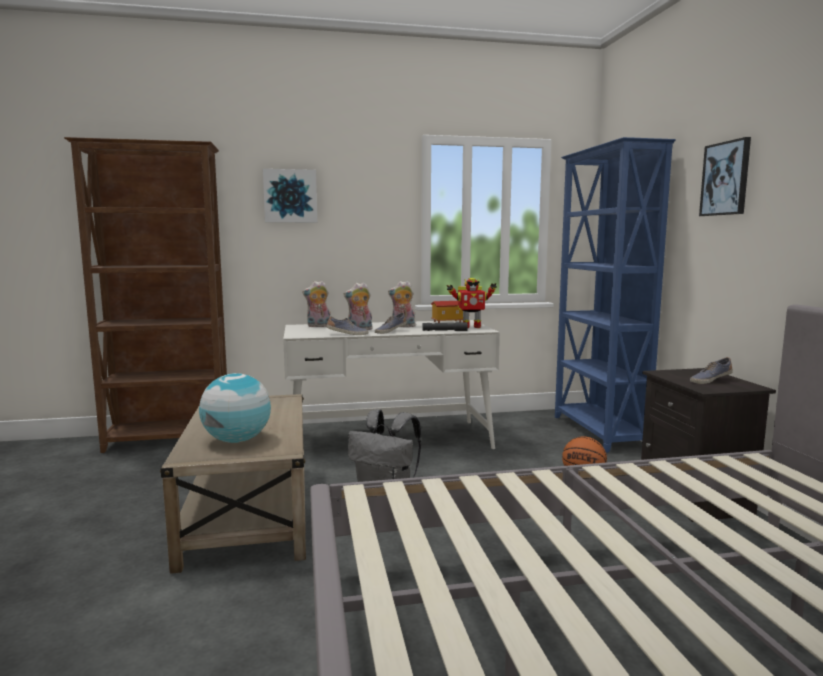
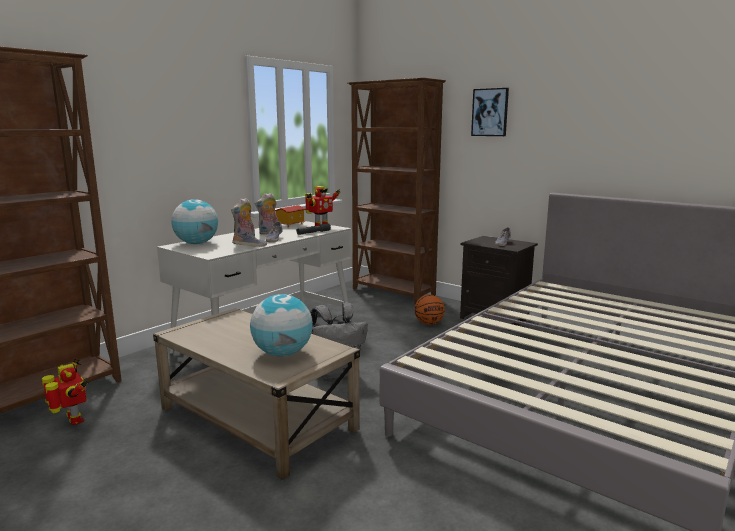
camera: 40 degrees left, 5 degrees up
picture [263,169,317,223] -> none
plush toy [302,281,330,327] -> globe [171,199,218,244]
blue bookcase [555,137,676,453] -> brown bookcase [348,78,446,304]
none -> toy robot [42,358,89,425]

